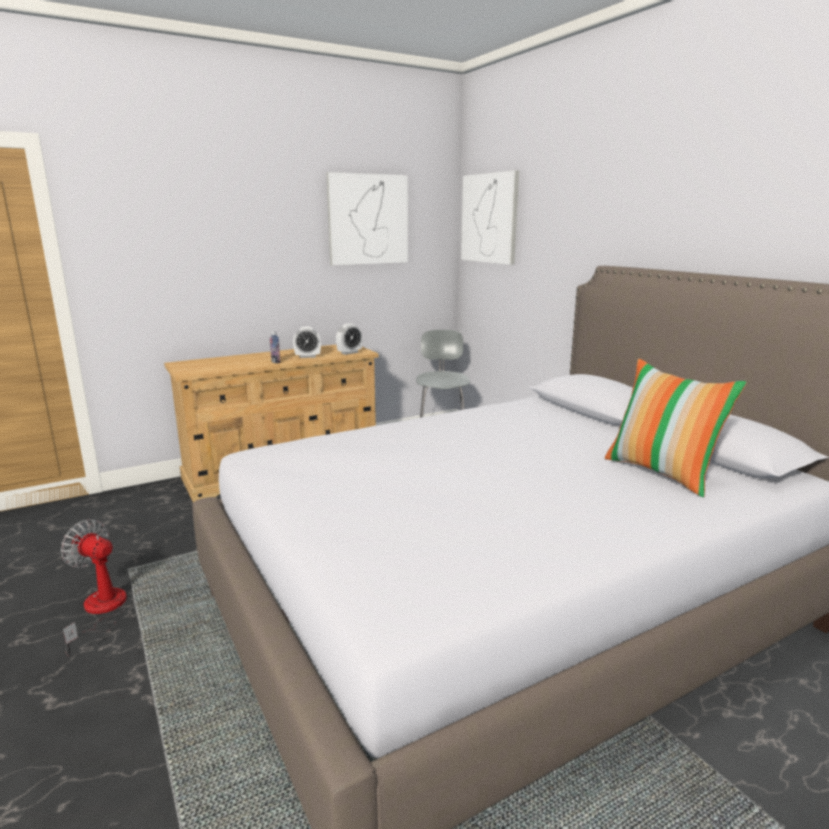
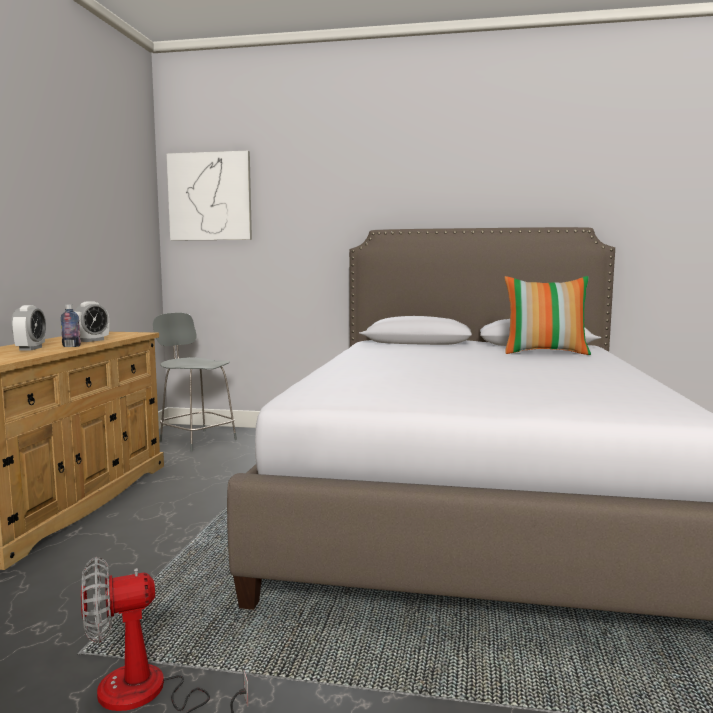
camera: 50 degrees left, 10 degrees down
picture [326,172,408,265] -> none
alarm clock [336,323,362,355] -> alarm clock moved to [11,305,46,351]

